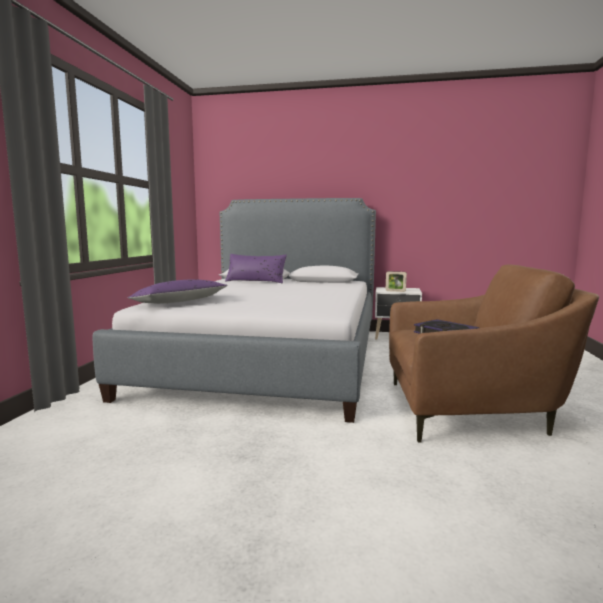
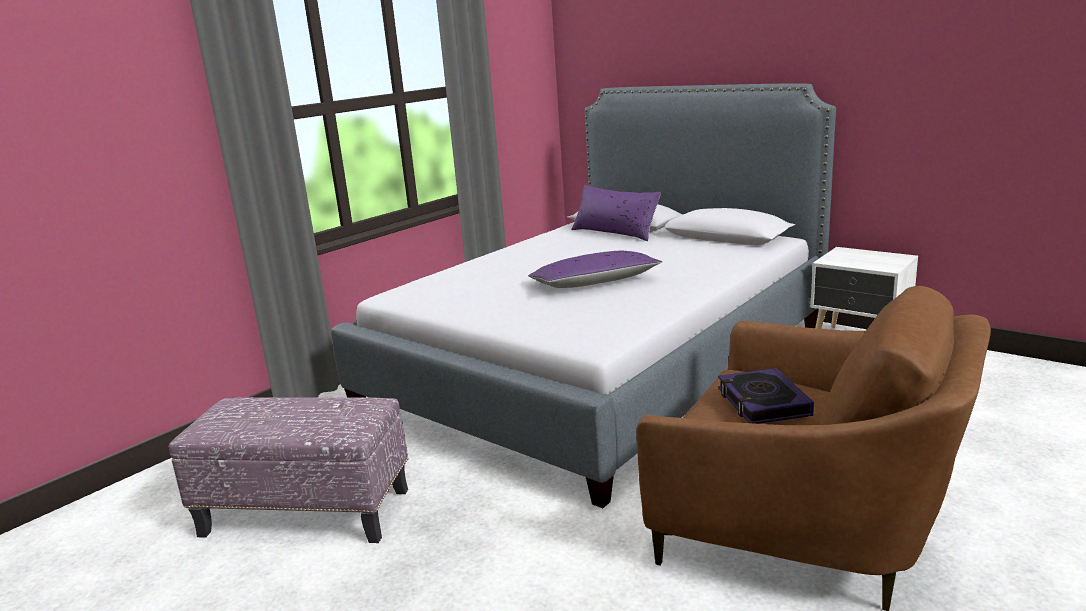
camera: 30 degrees right, 10 degrees up
purple pillow [128,279,228,304] -> purple pillow moved to [528,251,662,288]
picture frame [386,271,407,292] -> none
none -> ottoman [168,397,409,543]

